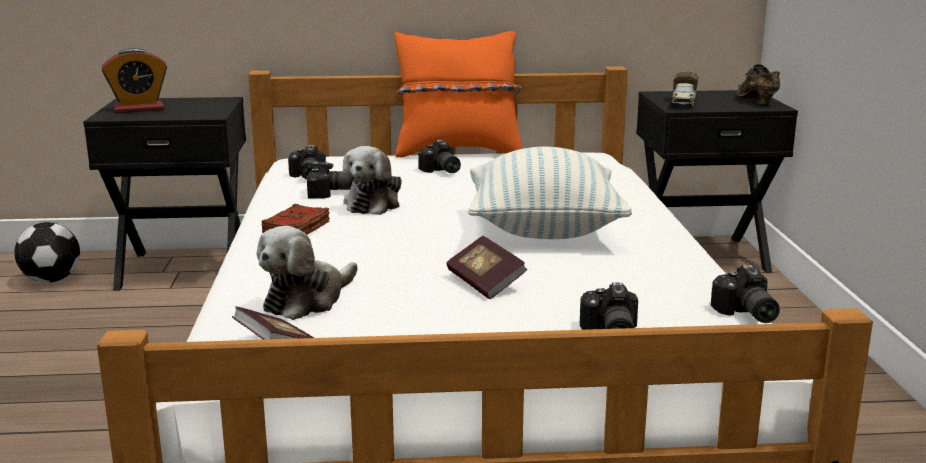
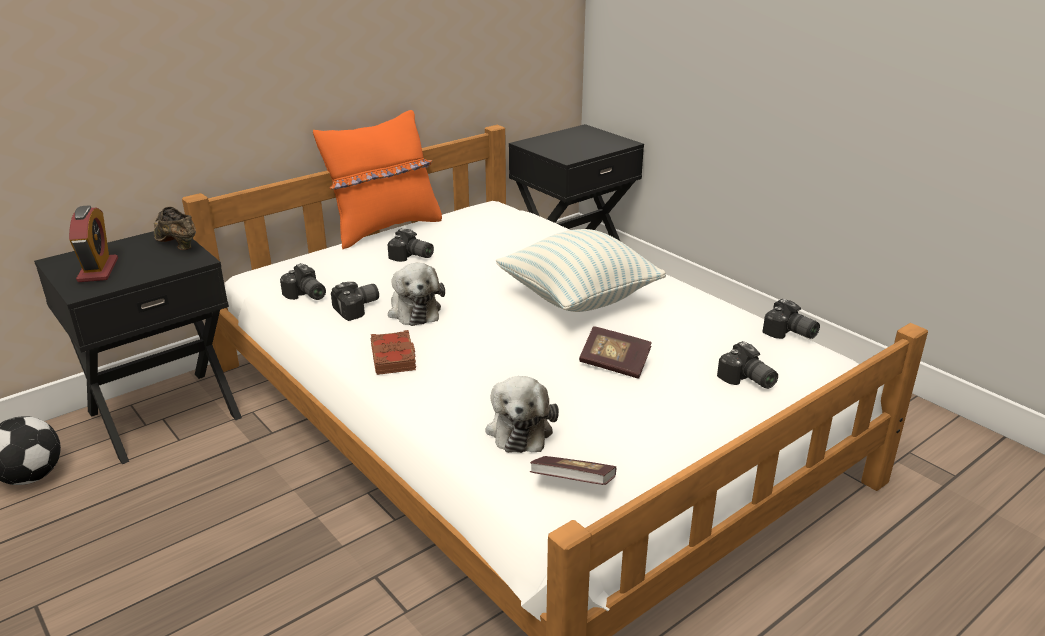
camera: 35 degrees left, 10 degrees up
alarm clock [101,48,167,113] -> alarm clock turned 45 degrees counterclockwise [69,205,118,282]
toy truck [671,71,698,108] -> none
brown shoe [737,64,780,105] -> brown shoe moved to [154,207,196,250]

